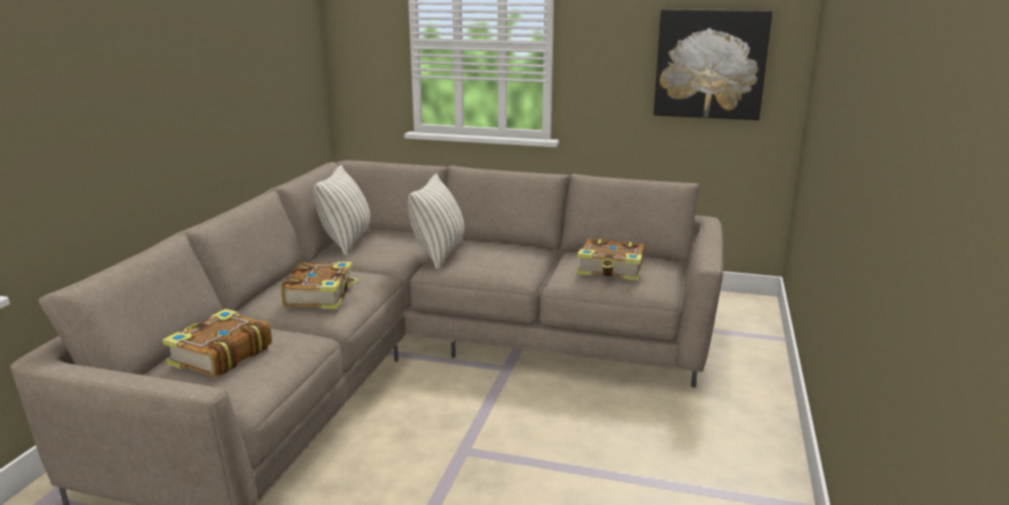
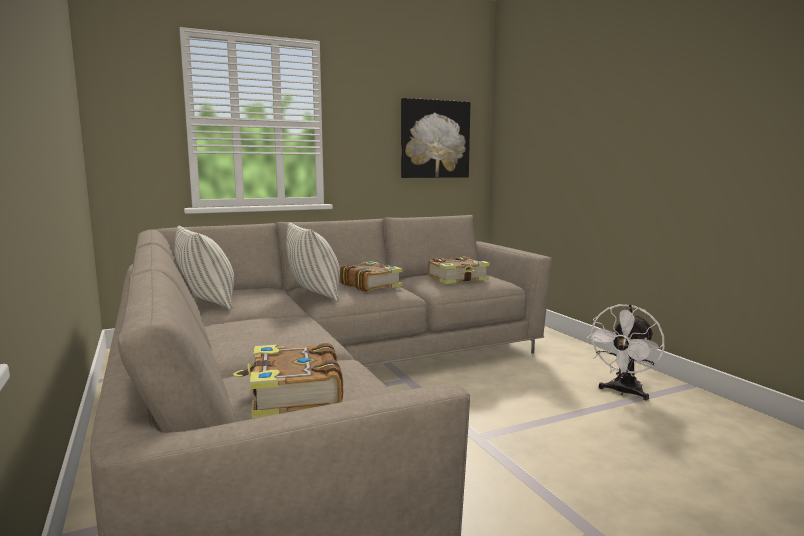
camera: 40 degrees left, 10 degrees down
book [281,262,358,309] -> book moved to [339,261,402,292]
none -> white fan [587,304,665,400]

